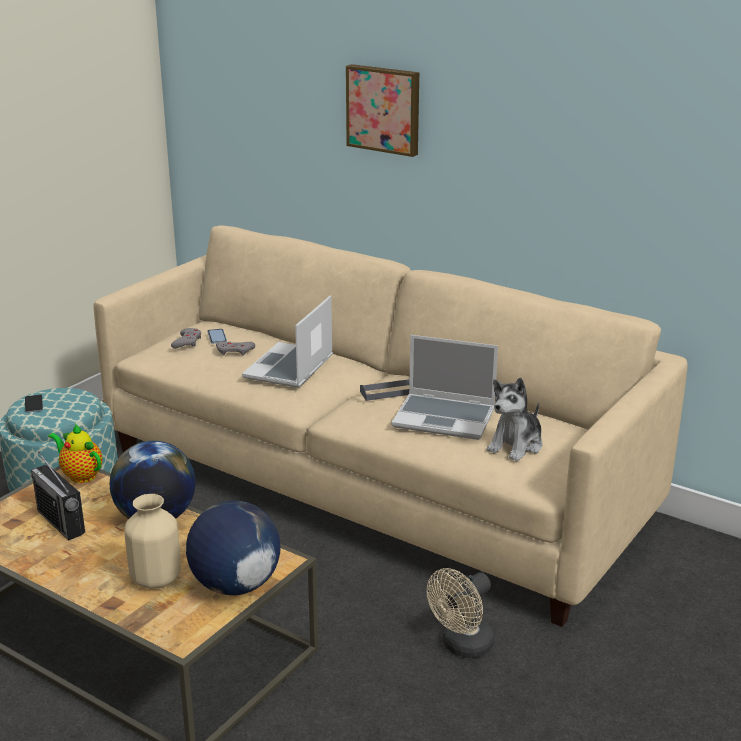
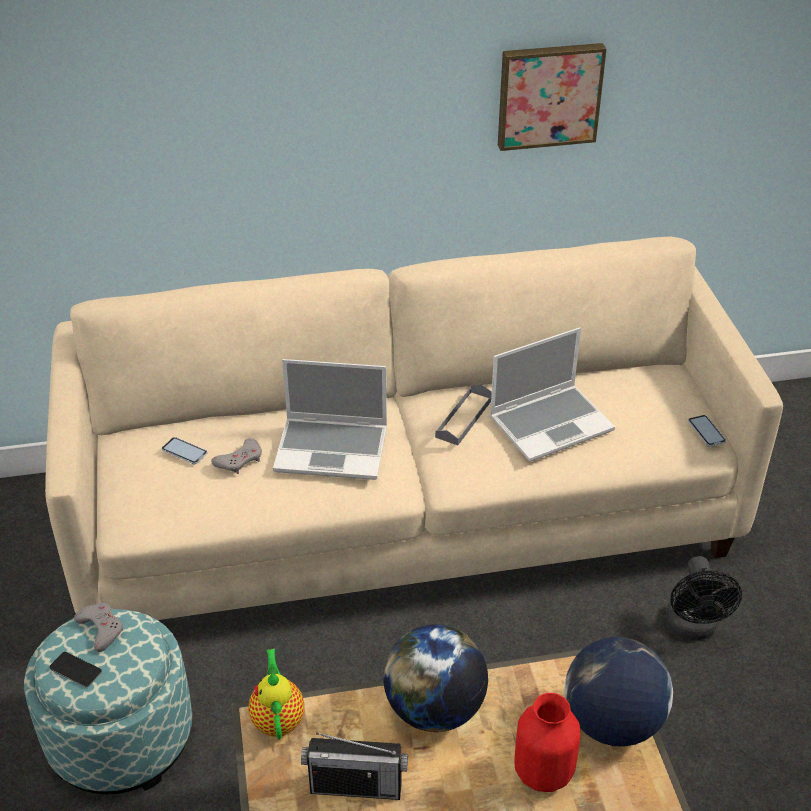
camera: 45 degrees left, 15 degrees up
teapot [48,424,103,483] -> teapot turned 90 degrees clockwise [248,649,304,740]
beige vase [125,494,181,589] -> red vase [515,693,580,792]
grey game controller [171,328,201,348] -> grey game controller moved to [74,603,123,652]
laptop [242,296,333,388] -> laptop turned 60 degrees counterclockwise [273,359,387,480]
picture [346,64,419,157] -> picture moved to [498,43,607,151]
beige fan [427,568,494,658] -> black fan [666,556,742,640]
plush toy [487,377,543,461] -> none
none -> phone [688,415,726,447]

